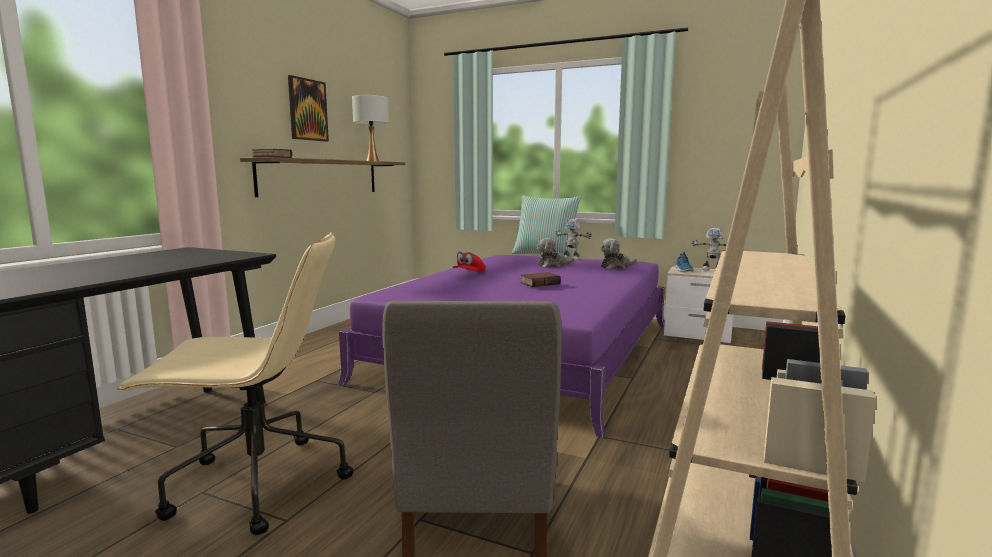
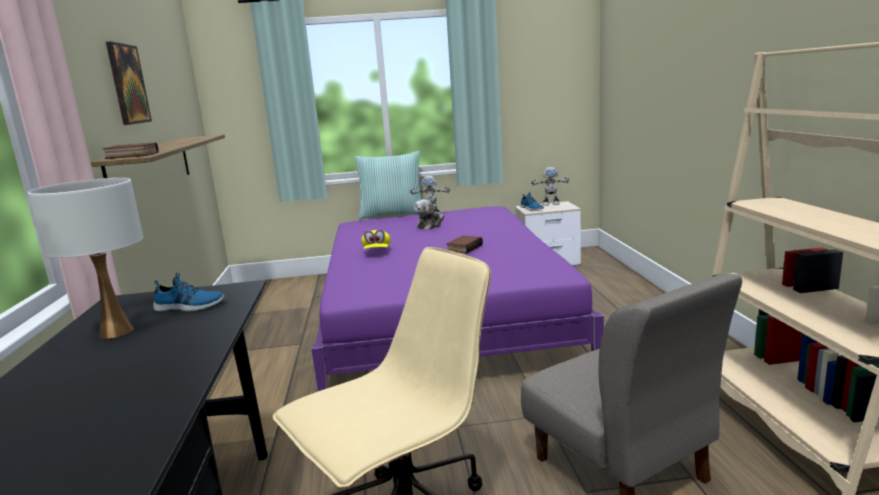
camera: 30 degrees left, 5 degrees up
white table lamp [352,95,389,161] -> white table lamp moved to [28,178,143,339]
red cap [453,251,486,272] -> yellow cap [361,230,391,249]
plush toy [601,238,637,269] -> none
none -> shoe [153,272,225,312]

